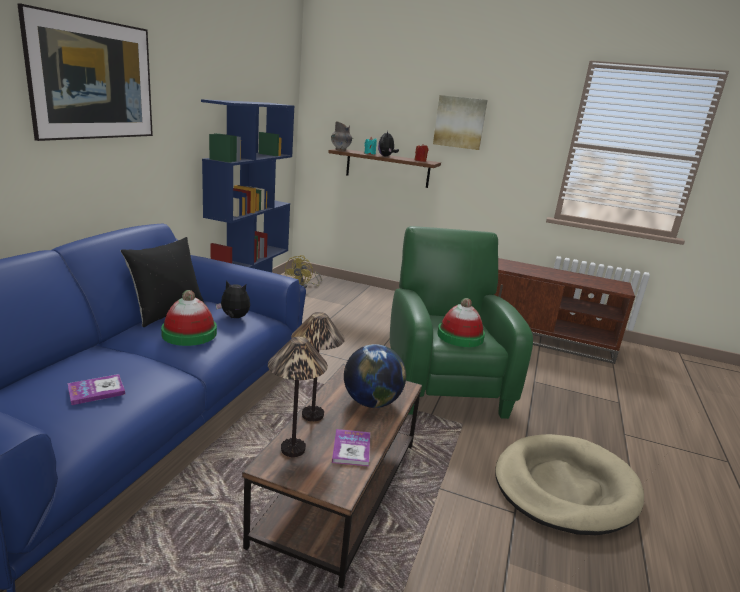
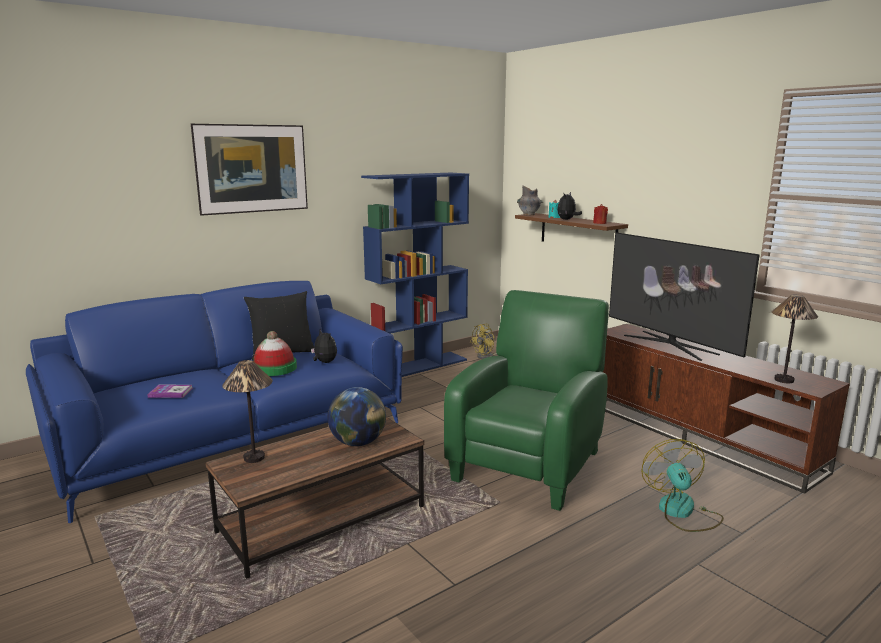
camera: 35 degrees right, 5 degrees down
table lamp [291,312,345,422] -> table lamp moved to [772,295,818,383]
book [332,429,370,466] -> none
picture [433,95,488,150] -> none
hat [437,298,485,347] -> none
beige dog bed [495,434,644,535] -> none
none -> television [609,232,759,361]
none -> fan [641,439,724,532]

